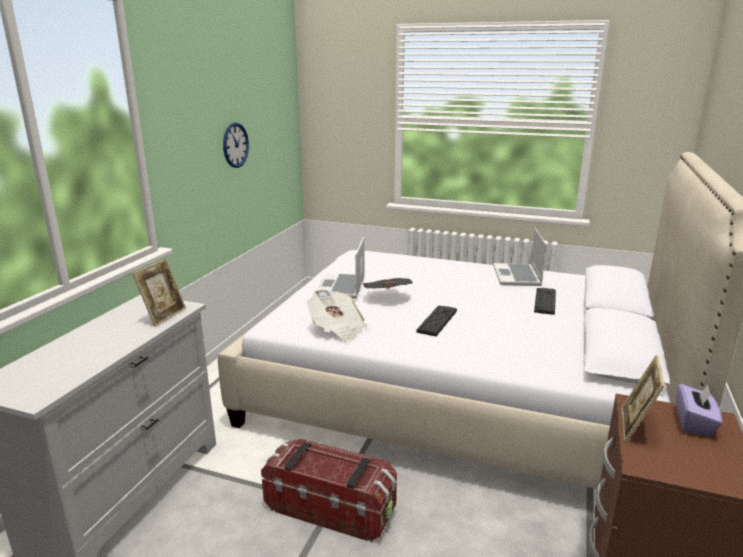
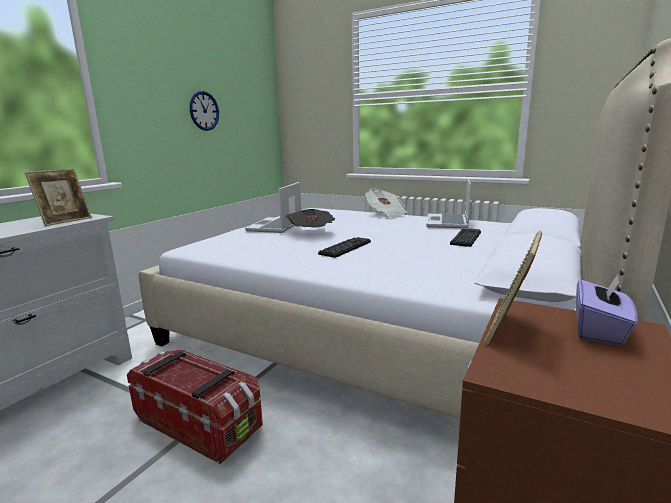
camera: 10 degrees right, 5 degrees down
newspaper [307,289,368,342] -> newspaper moved to [365,188,407,218]

